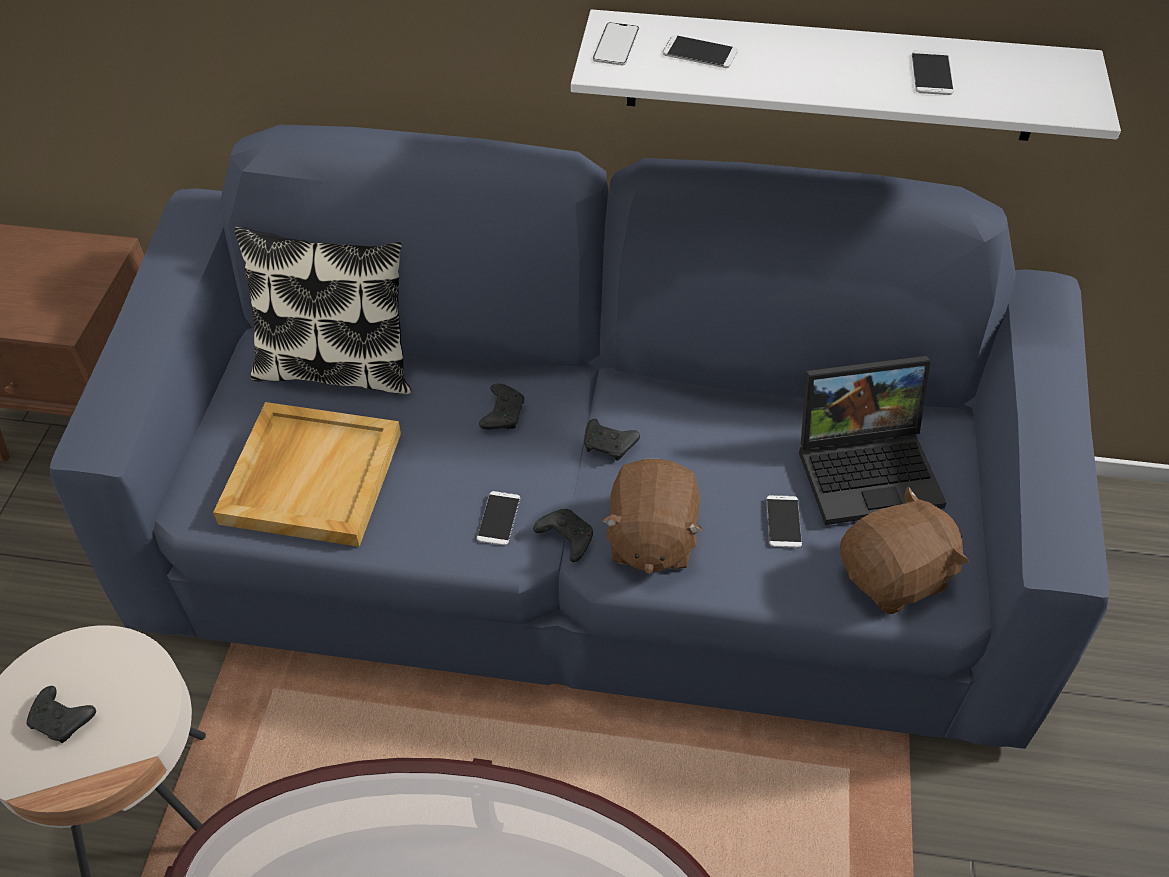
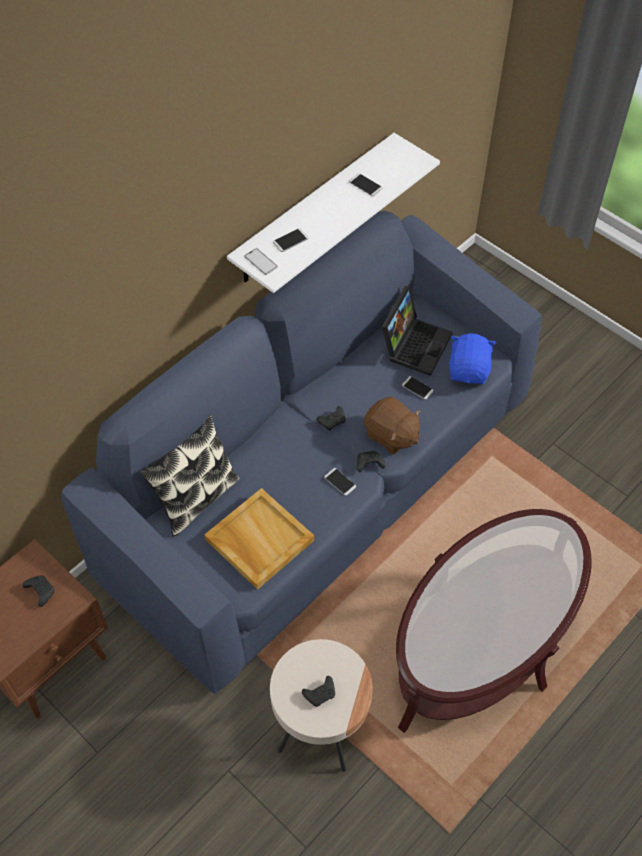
camera: 55 degrees left, 5 degrees up
black game controller [479,383,525,429] -> black game controller moved to [22,575,54,607]
brown plush toy [840,487,968,614] -> blue plush toy [449,333,497,384]

